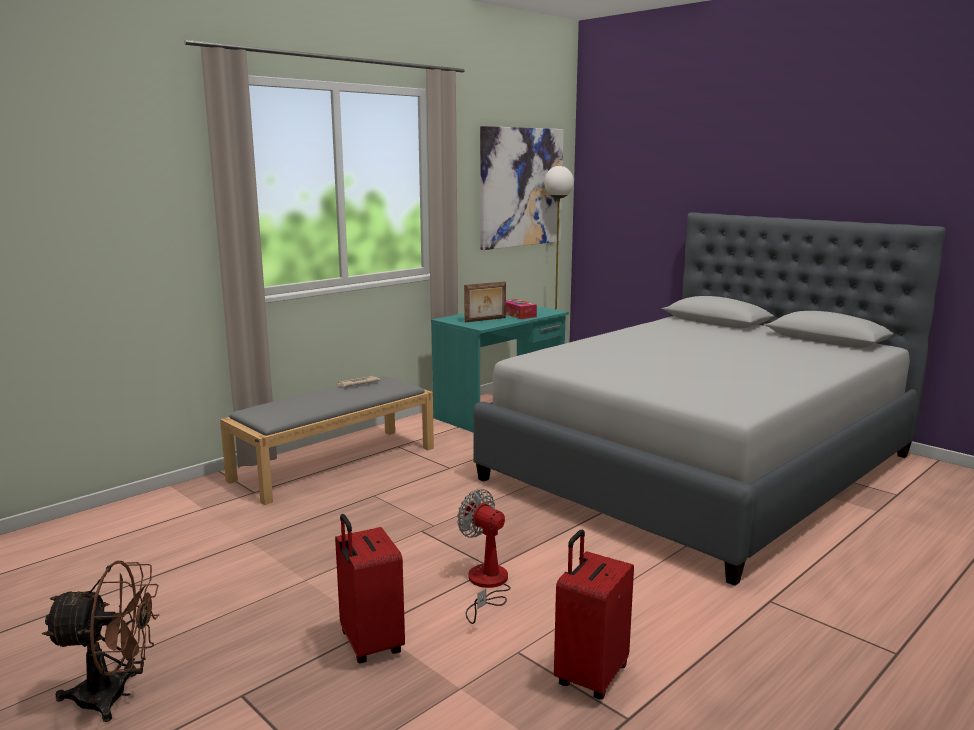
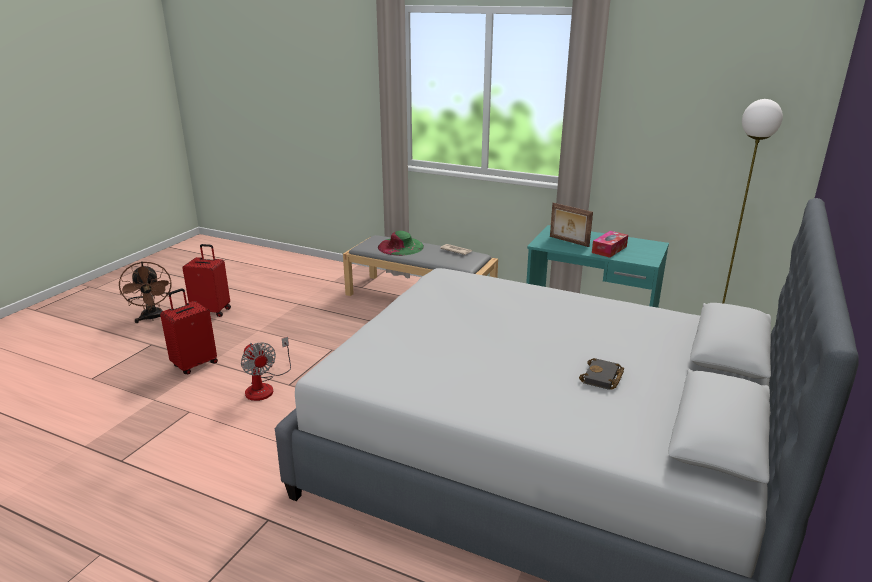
camera: 70 degrees right, 10 degrees up
fan [457,489,511,624] -> fan turned 120 degrees clockwise [241,337,291,401]
picture [480,126,564,250] -> none
red suitcase [554,530,634,700] -> red suitcase moved to [182,244,231,317]
none -> green hat [378,231,424,256]
none -> black book [579,358,624,390]

